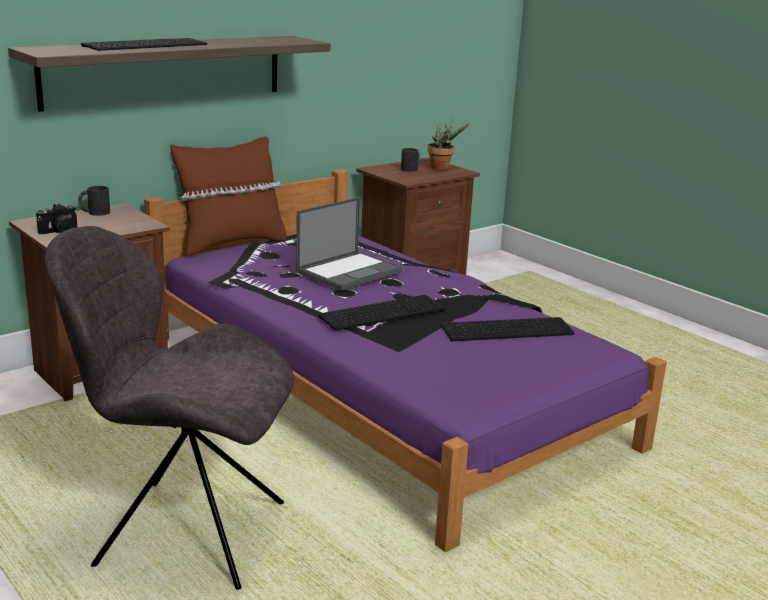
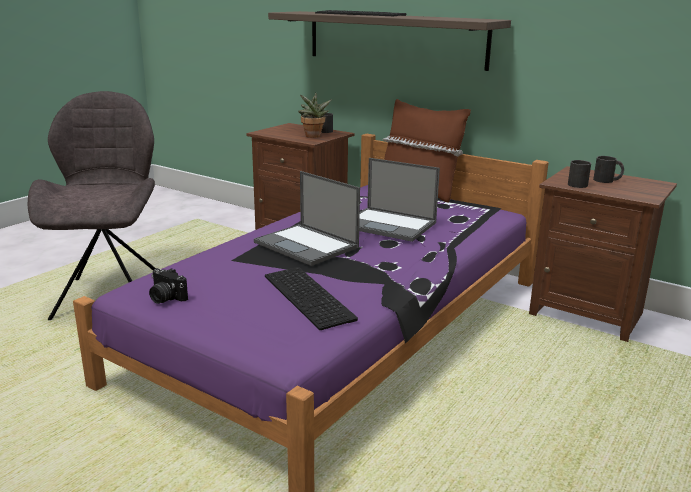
camera: 75 degrees right, 0 degrees up
camera [36,203,78,234] -> camera moved to [149,268,188,304]
keyboard [318,295,445,330] -> laptop [254,171,360,266]
potted plant [427,118,469,170] -> potted plant moved to [298,92,332,138]
none -> black mug [568,160,591,188]

